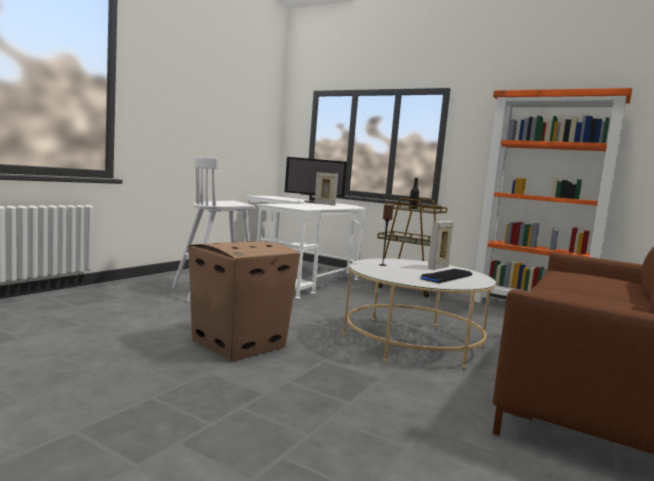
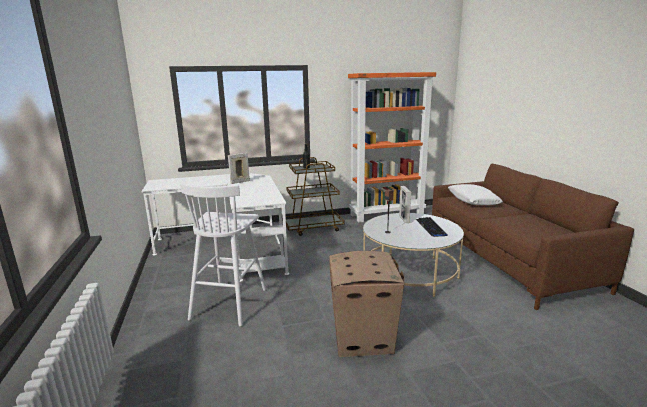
camera: 45 degrees left, 10 degrees up
monitor [285,157,347,203] -> none
none -> white pillow [448,184,503,205]

